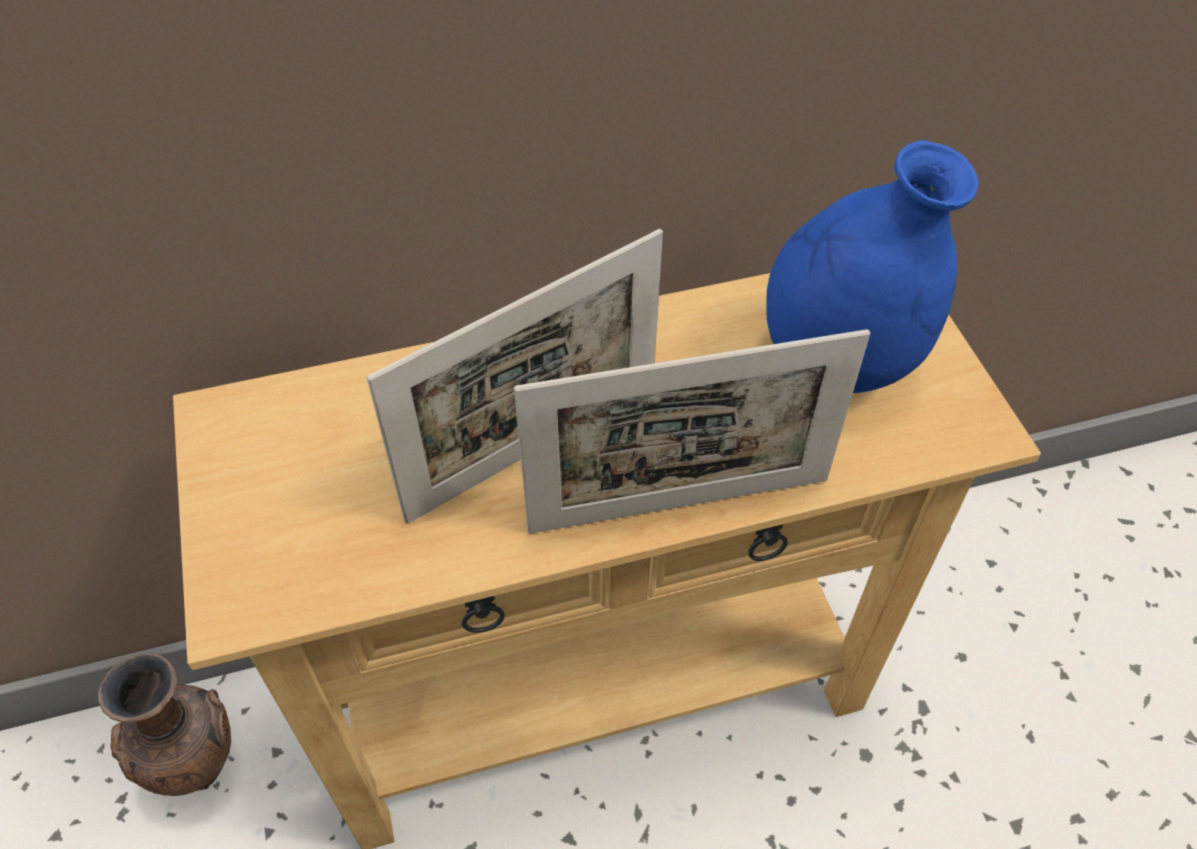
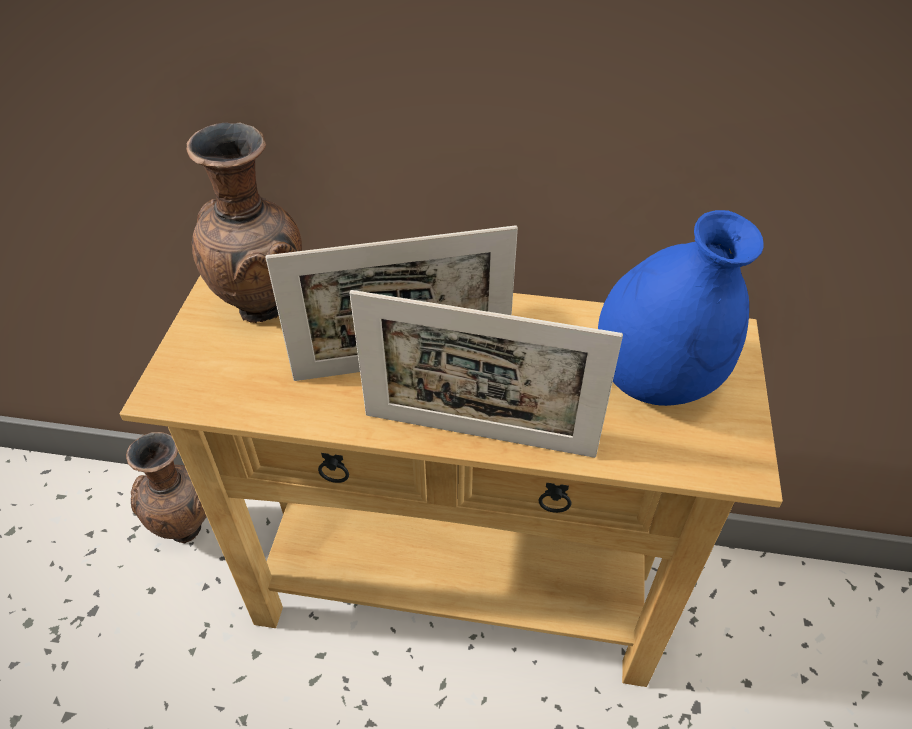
camera: 25 degrees right, 5 degrees down
none -> brown vase [186,122,302,323]

